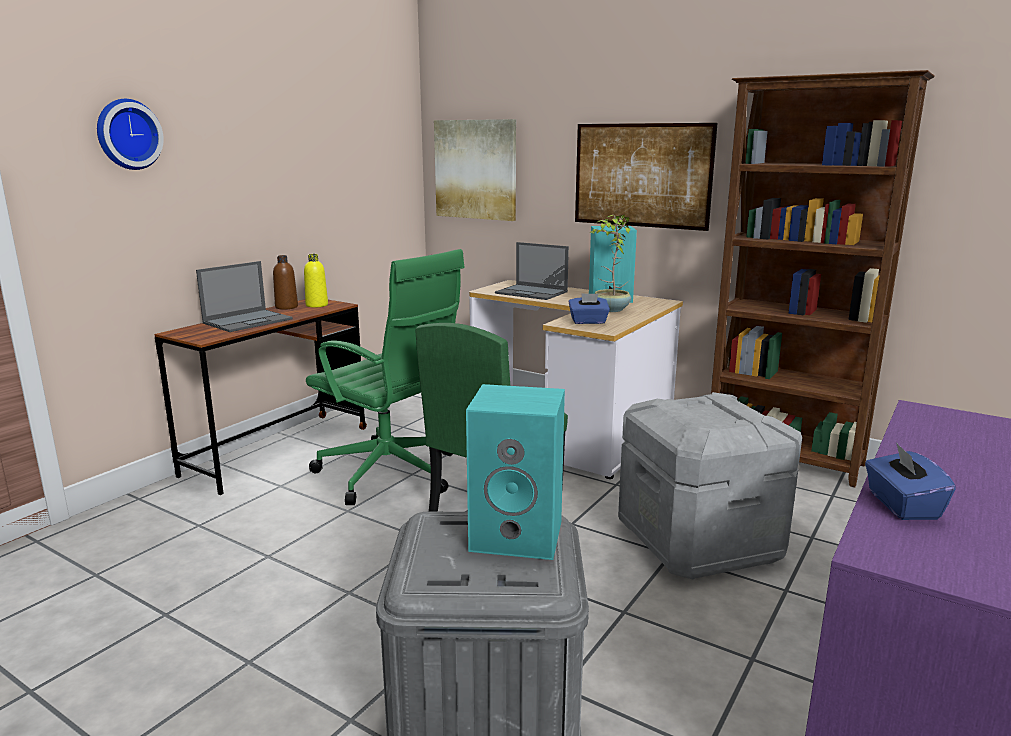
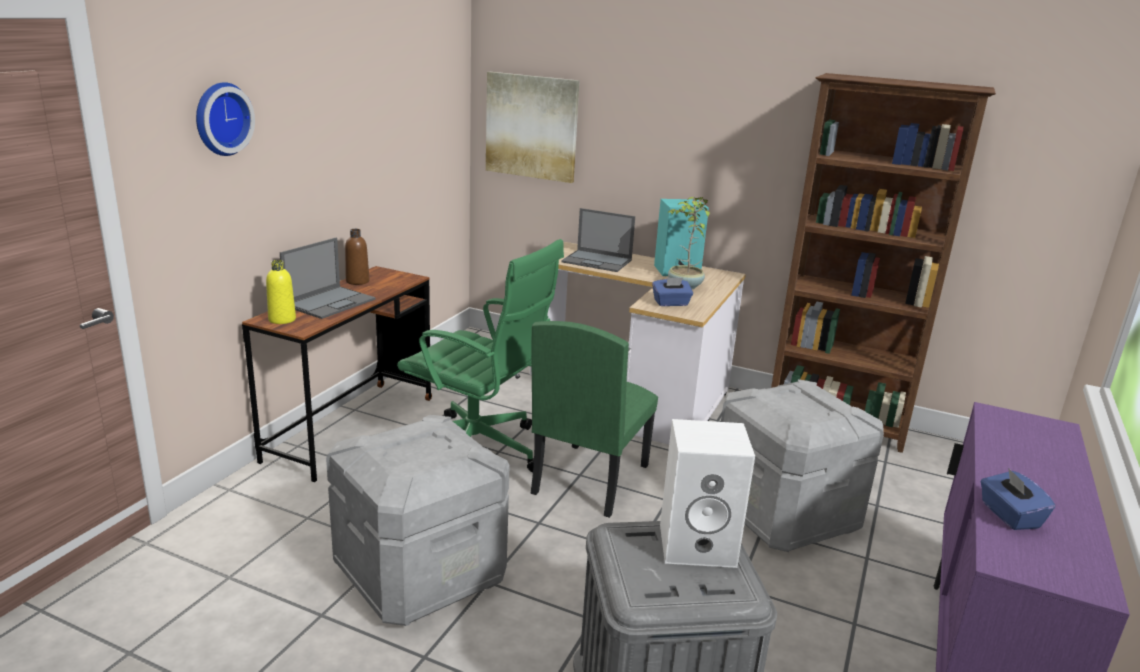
camera: 10 degrees left, 5 degrees up
yellow bottle [304,254,328,308] -> yellow bottle moved to [266,260,296,324]
turquoise speaker [466,384,565,560] -> white speaker [660,419,755,568]
picture [575,123,718,231] -> none
none -> grey storage box [326,415,510,626]

